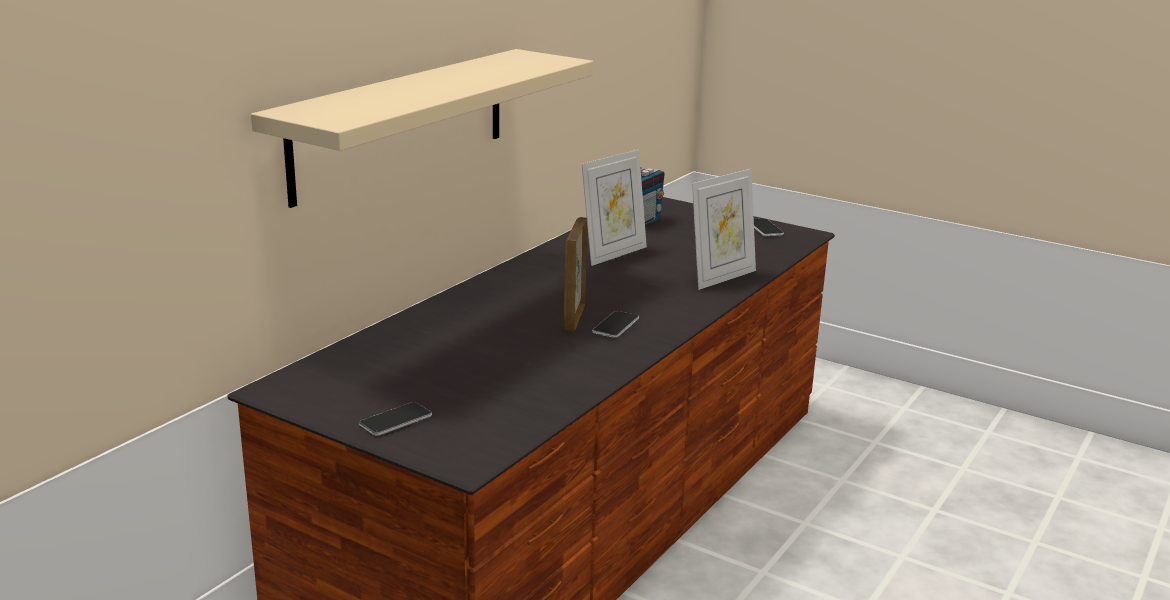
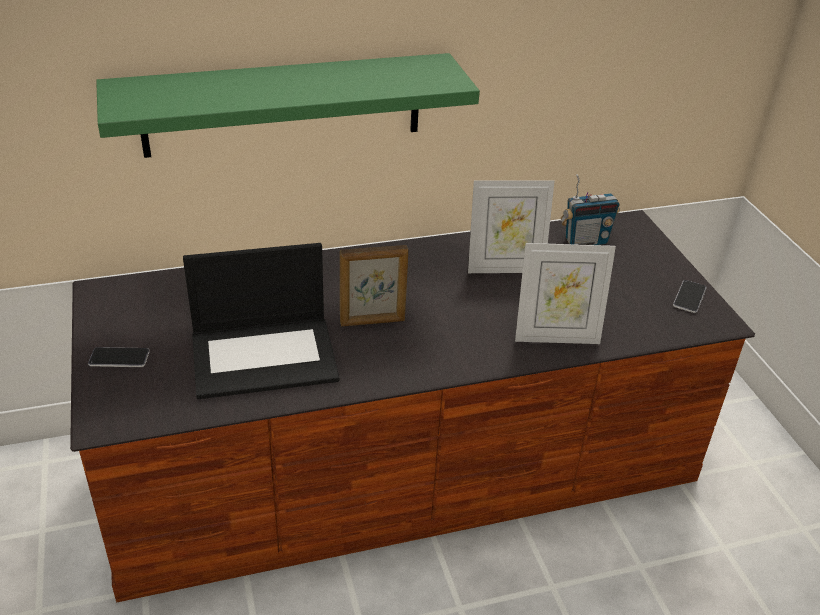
camera: 40 degrees right, 15 degrees up
beige shelf [251,49,593,208] -> green shelf [96,53,480,158]
picture frame [564,217,587,331] -> picture frame turned 150 degrees counterclockwise [340,245,408,326]
phone [592,311,639,338] -> none
none -> laptop [183,243,339,399]

